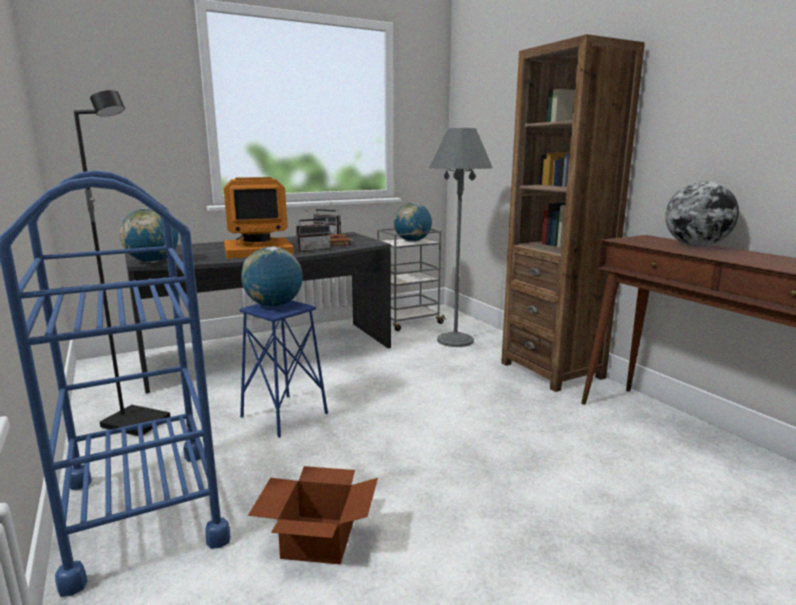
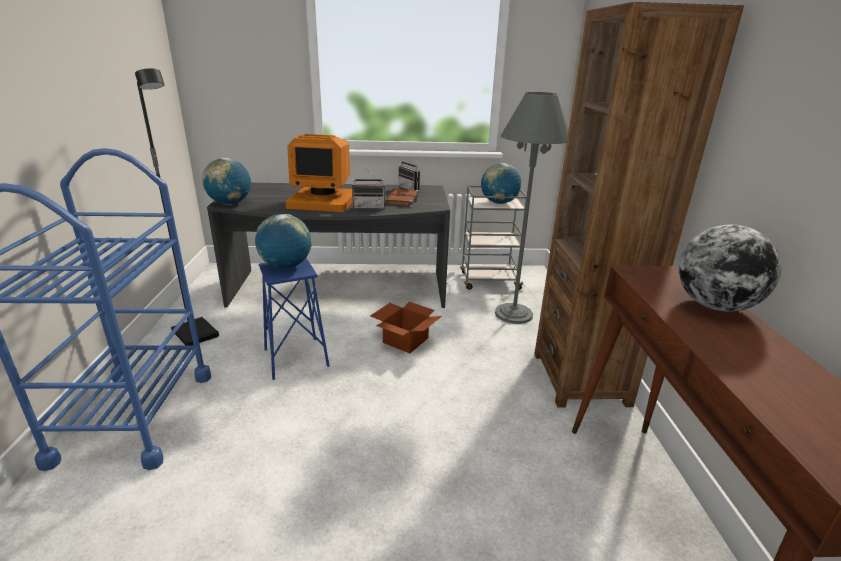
camera: 25 degrees right, 10 degrees up
cardboard box [248,466,378,565] -> cardboard box moved to [370,302,442,353]

